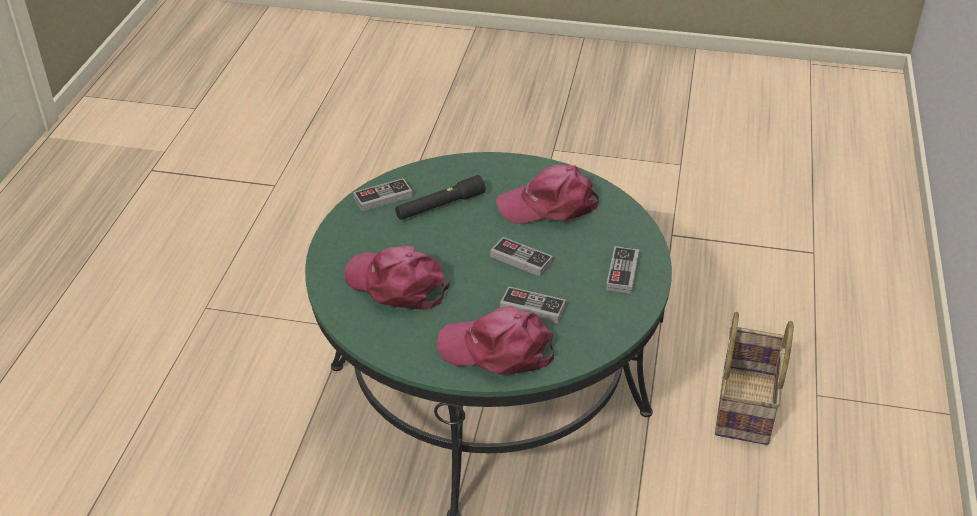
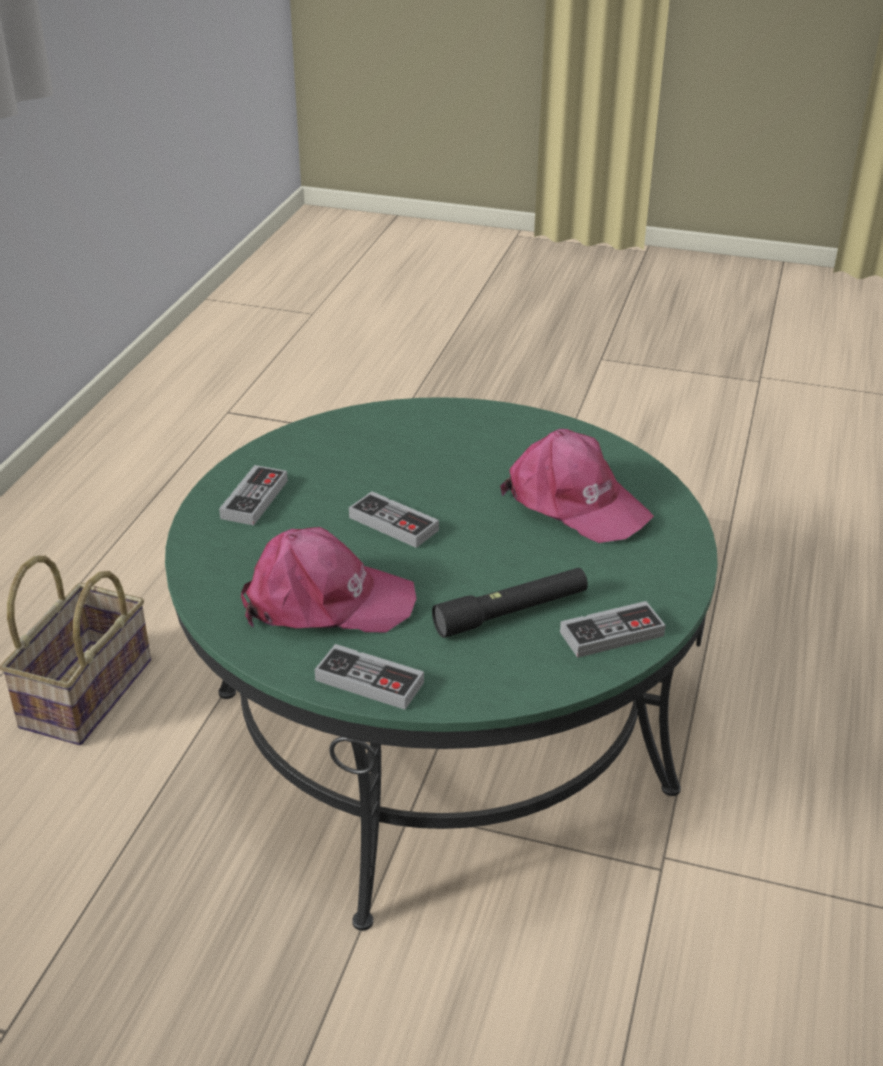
camera: 175 degrees left, 5 degrees down
pink cap [436,306,554,375] -> none
game controller [500,286,566,323] -> game controller moved to [314,644,424,710]

